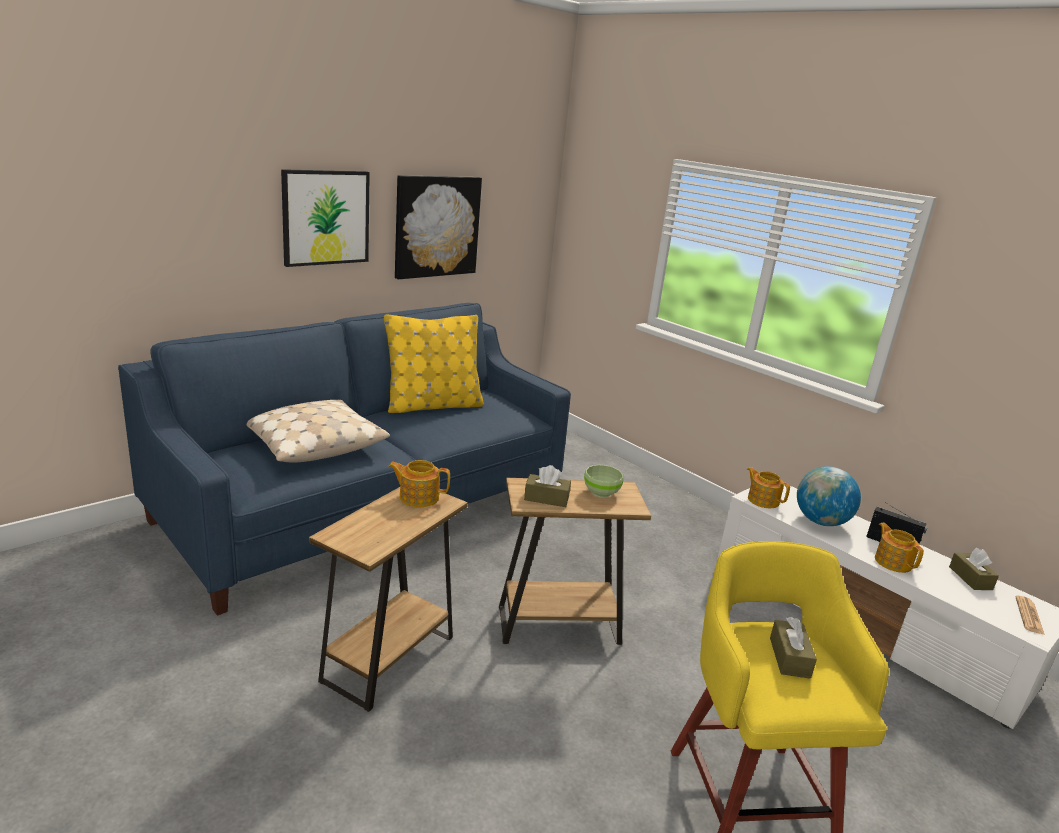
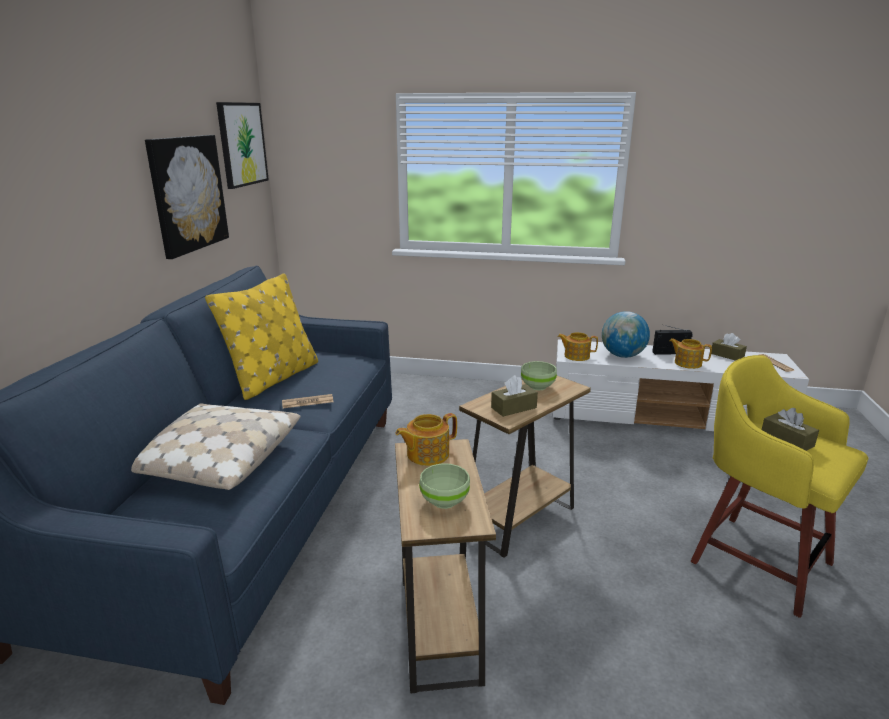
camera: 35 degrees left, 0 degrees up
picture [281,169,370,267] -> picture moved to [216,102,269,189]
none -> newspaper [282,394,334,408]
none -> green bowl [419,463,470,509]

